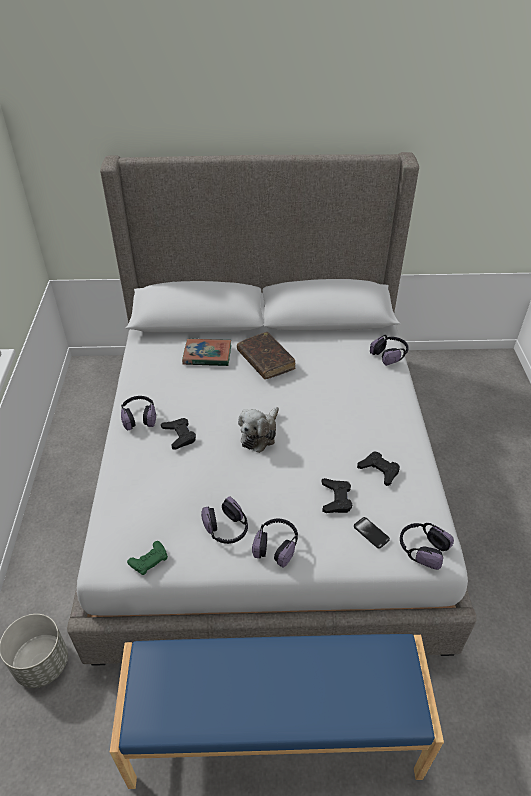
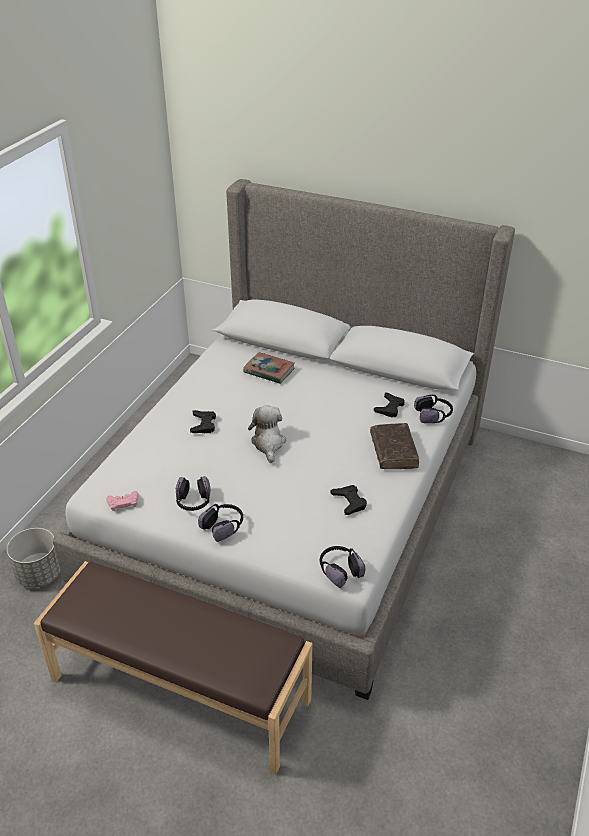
camera: 25 degrees right, 5 degrees down
blue bench [110,634,444,789] -> brown bench [34,561,312,774]
headphones [121,396,156,431] -> none
green game controller [127,541,168,575] -> pink game controller [106,491,138,511]
brown book [237,332,296,379] -> brown book moved to [370,423,419,469]
plush toy [238,407,279,453] -> plush toy turned 120 degrees clockwise [248,406,286,463]
black game controller [322,478,353,513] -> black game controller moved to [374,392,405,417]
phone [354,517,390,549] -> none

